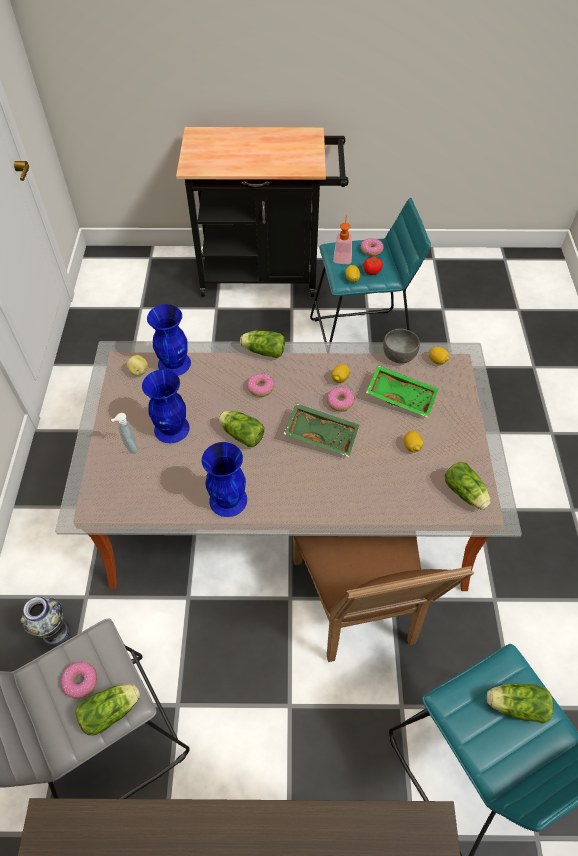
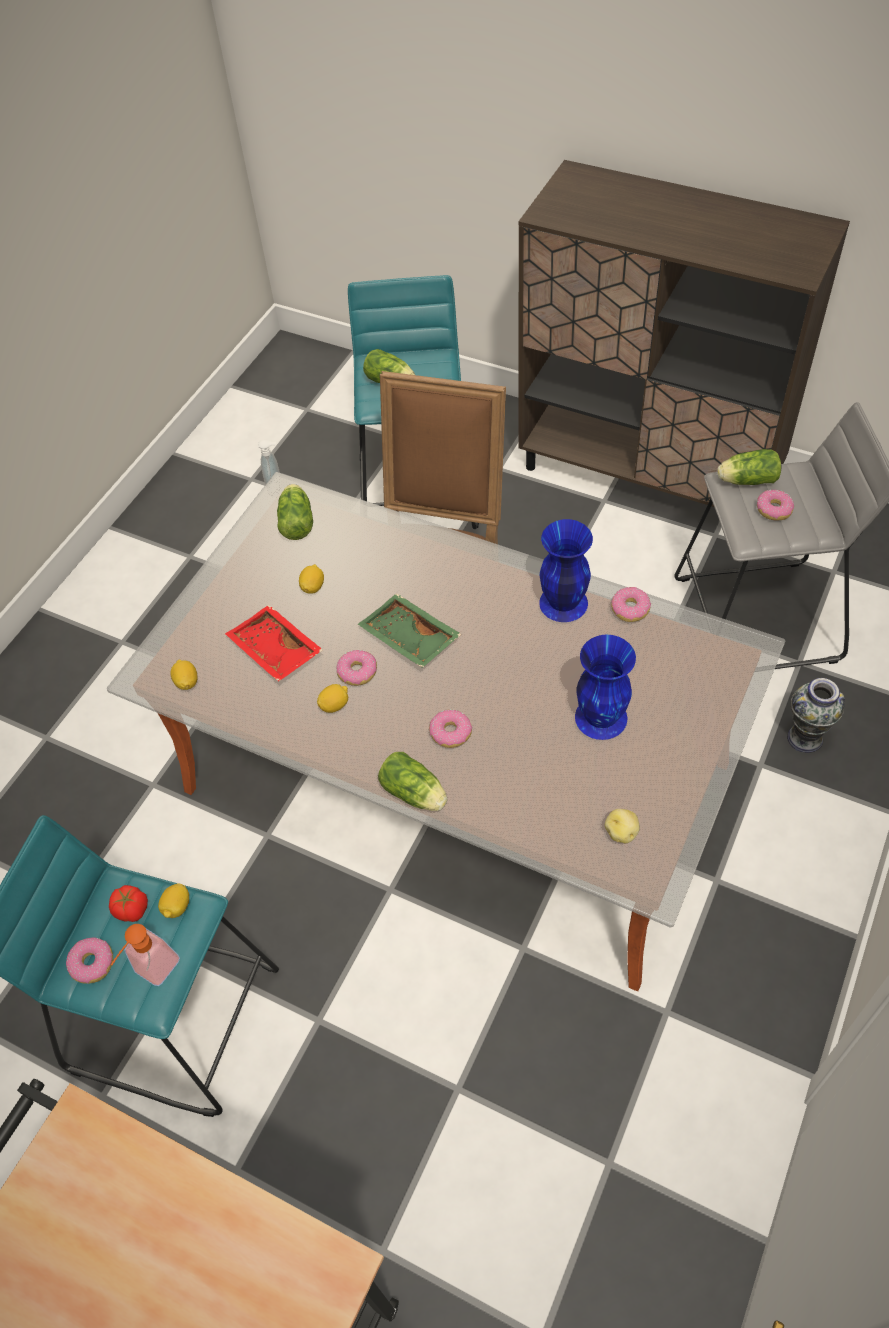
camera: 150 degrees left, 0 degrees up
soap dispenser [111,413,137,454] -> soap dispenser moved to [258,440,281,497]
blue vase [147,304,191,376] -> none
lettuce [218,411,264,447] -> none
green tray [366,365,438,418] -> red tray [225,605,323,682]
grey bowl [383,329,420,363] -> none
none -> donut [611,587,651,622]

